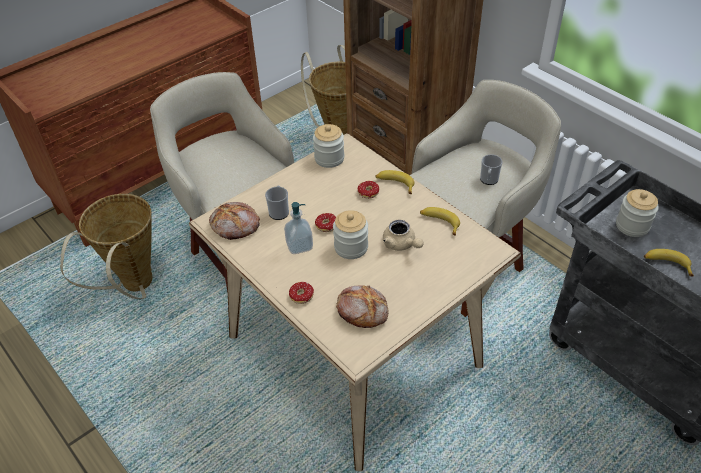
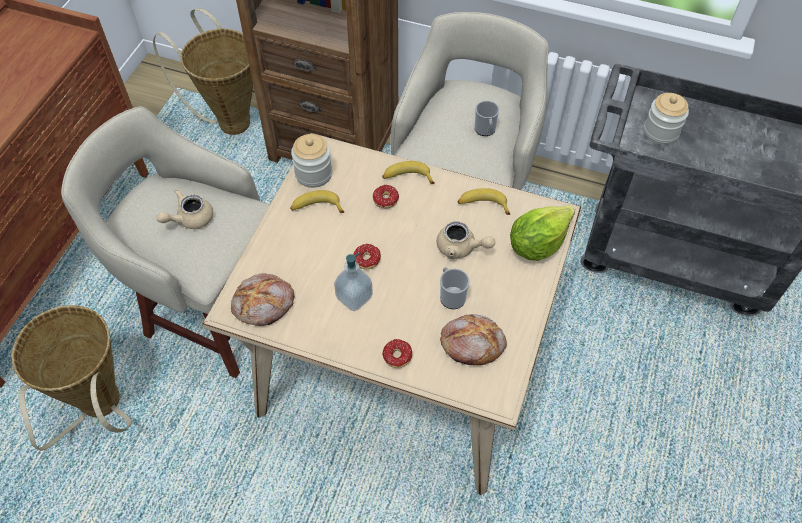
camera: 30 degrees left, 10 degrees up
mug [265,185,289,220] -> mug moved to [440,267,470,309]
jar [333,210,368,259] -> none
banana [644,249,694,276] -> banana moved to [290,190,344,213]
none -> beige teapot [156,190,213,229]
none -> lettuce [510,206,575,261]

